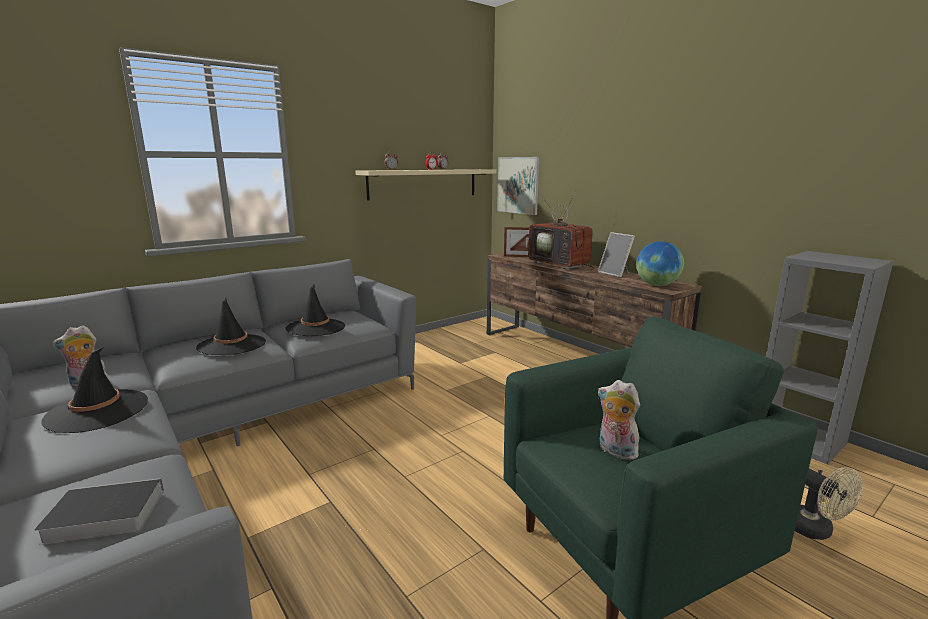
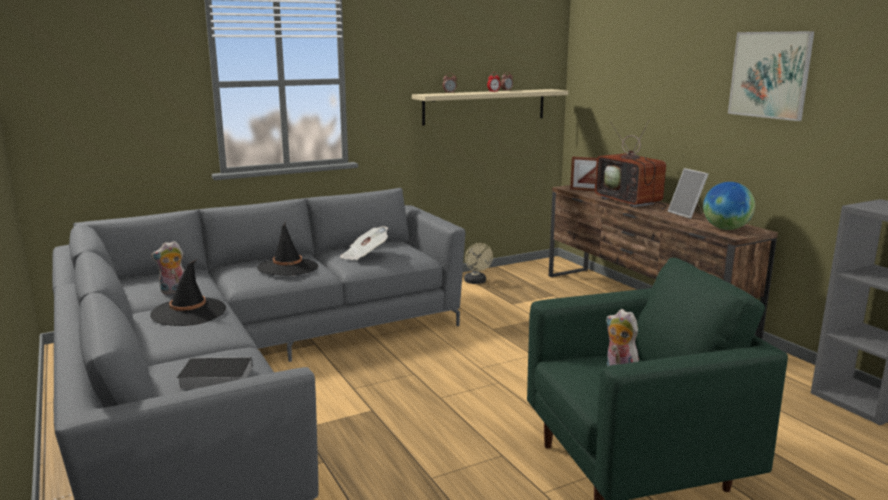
camera: 10 degrees right, 0 degrees up
black hat [285,284,345,336] -> newspaper [340,226,388,261]
picture [497,157,540,215] -> picture moved to [728,31,815,121]
beige fan [795,467,862,540] -> beige fan moved to [464,243,493,284]

